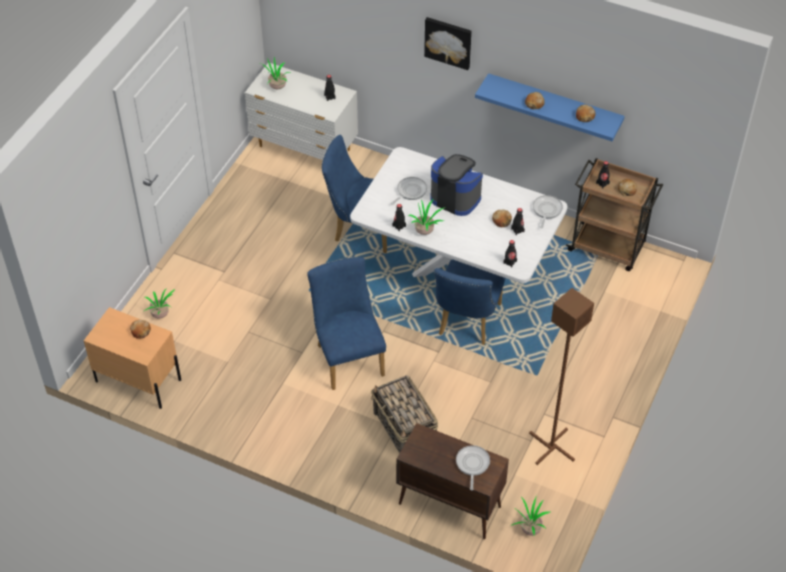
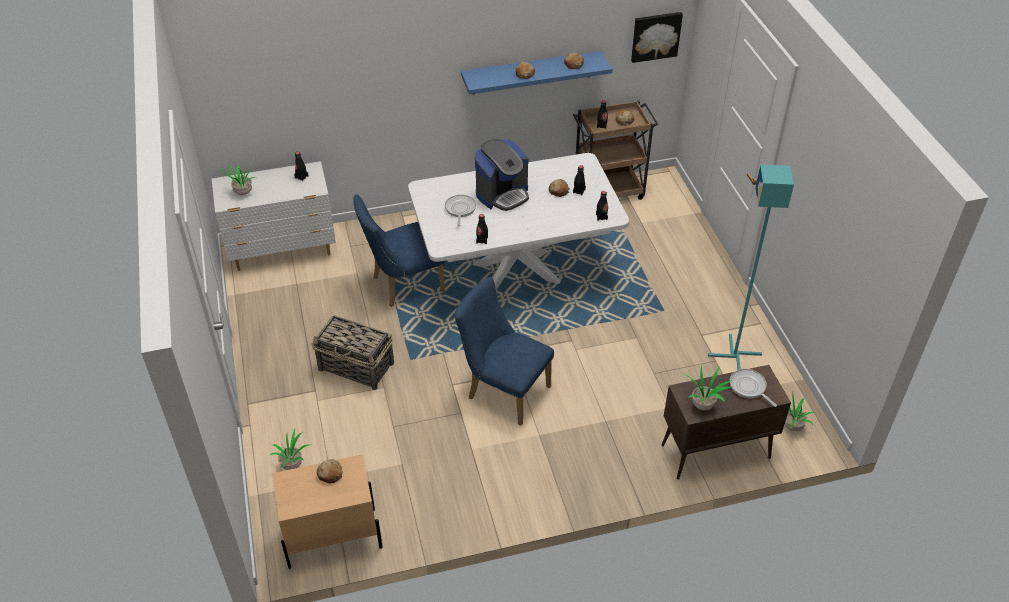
camera: 40 degrees left, 5 degrees down
basket [371,375,438,453] -> basket moved to [312,315,394,390]
potted plant [408,200,446,235] -> potted plant moved to [683,365,732,410]
picture [424,17,472,70] -> picture moved to [631,12,683,63]
coffee machine [430,154,483,216] -> coffee machine turned 150 degrees clockwise [475,139,529,211]
blue chair [434,259,505,345] -> none
brown floor lamp [529,288,594,465] -> turquoise floor lamp [708,164,794,370]
frying pan [533,195,563,229] -> none

